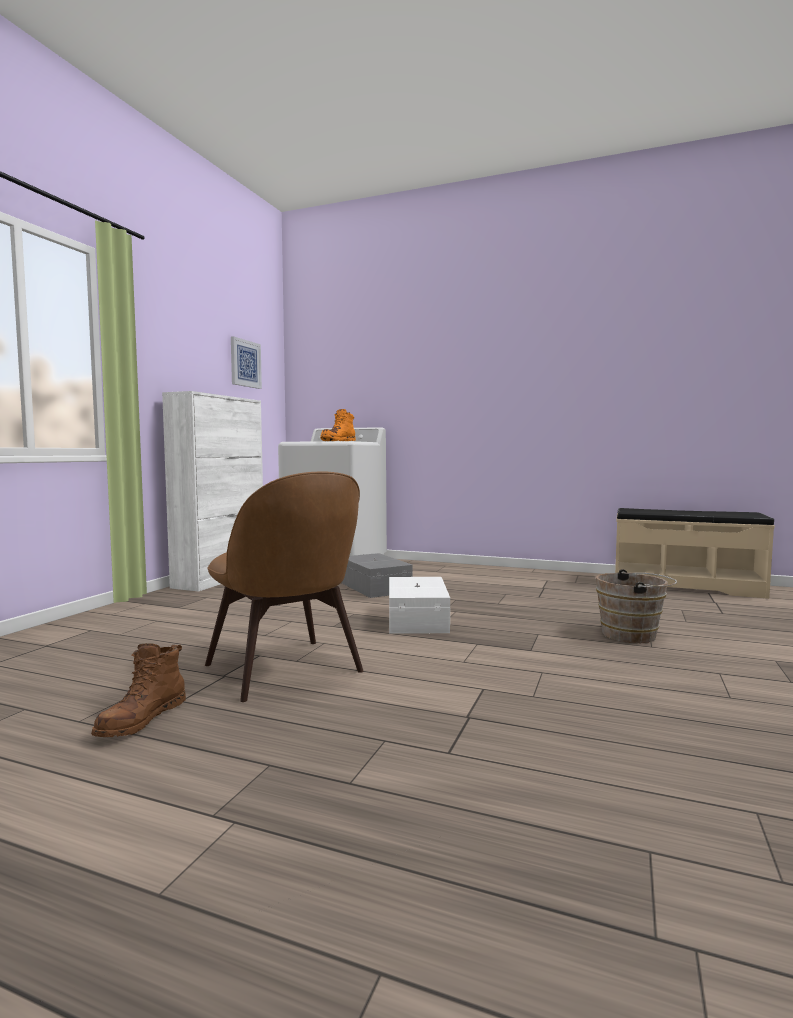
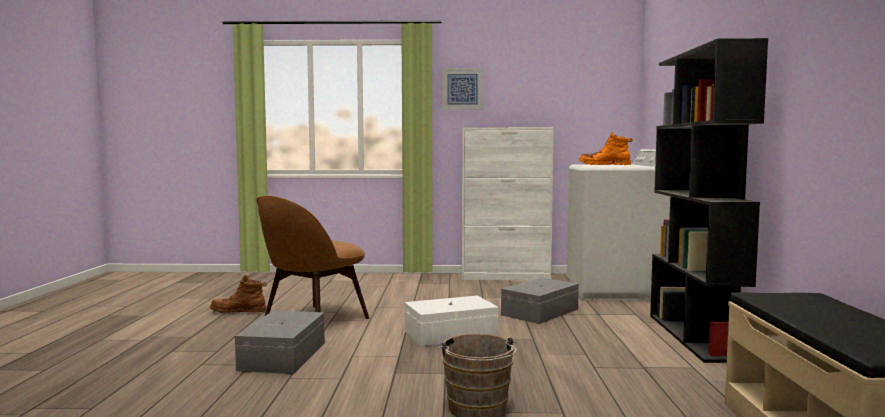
camera: 70 degrees right, 0 degrees up
picture [231,336,262,389] -> picture moved to [442,68,483,110]
none -> grey storage box [235,311,325,374]
none -> black bookcase [650,38,768,363]

